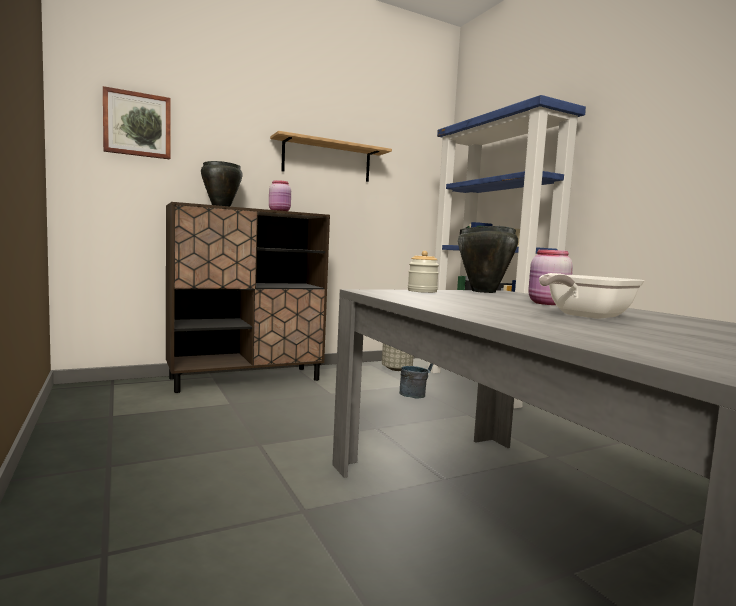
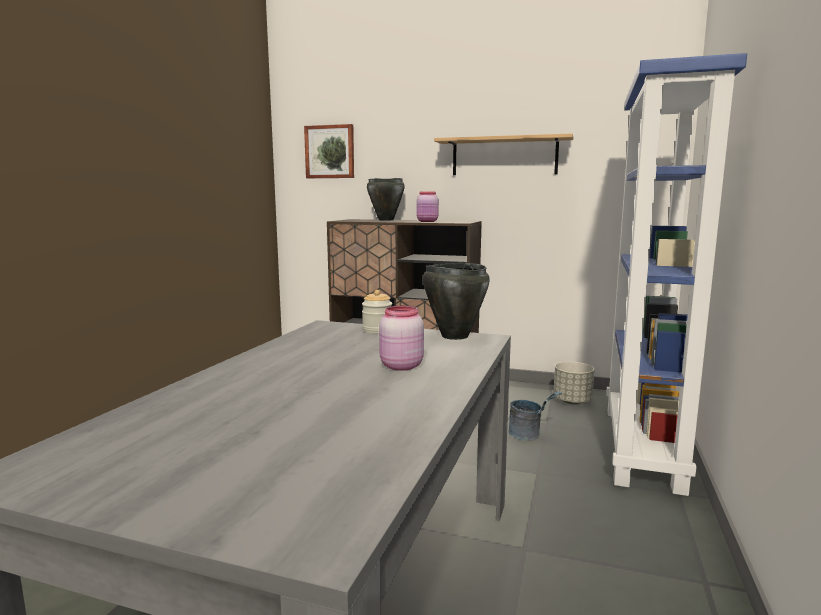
camera: 45 degrees right, 5 degrees up
frying pan [539,273,644,319] -> none

